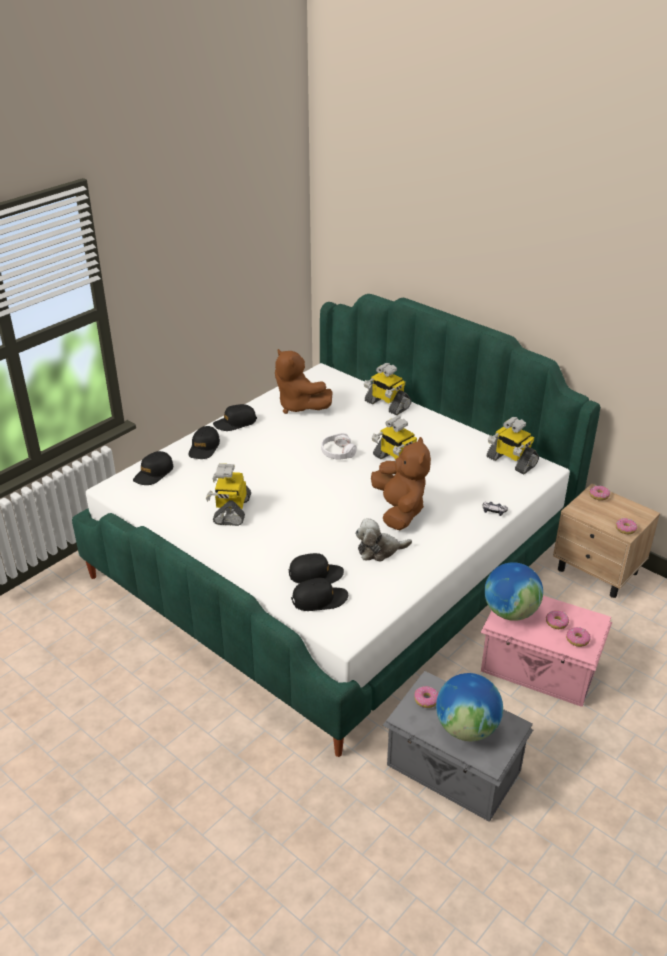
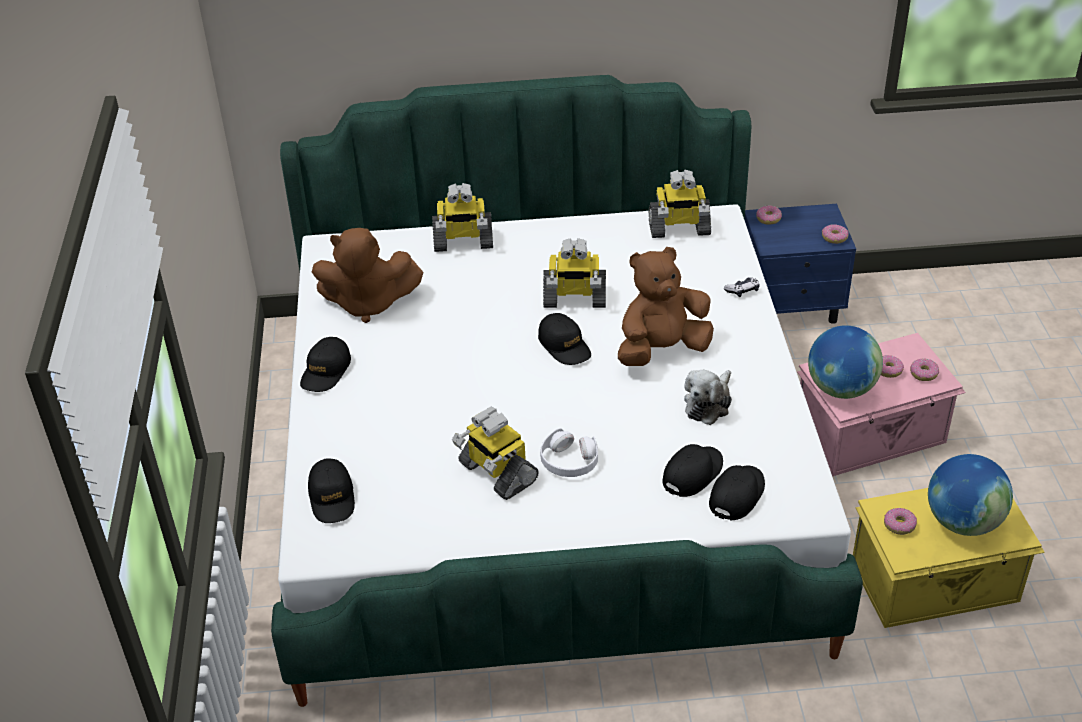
camera: 45 degrees left, 5 degrees up
black cap [189,426,220,459] -> black cap moved to [538,313,591,365]
white headphones [321,433,357,460] -> white headphones moved to [540,428,598,477]
brown plush toy [371,437,431,530] -> brown plush toy turned 60 degrees counterclockwise [618,247,714,366]
grey storage box [382,671,533,822] -> yellow storage box [853,488,1045,628]
beige nightstand [553,484,660,598] -> blue nightstand [745,204,856,324]

